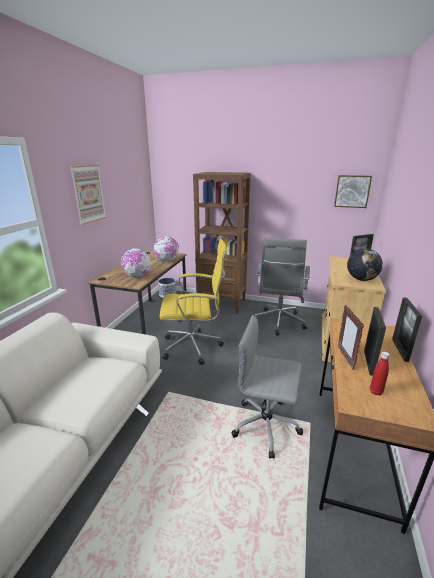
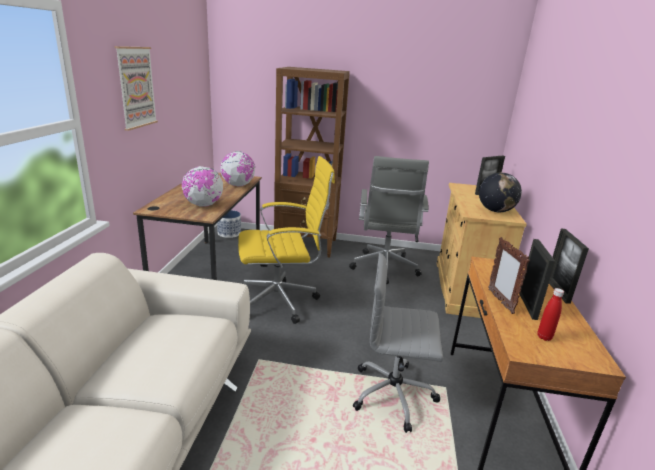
camera: 10 degrees left, 0 degrees up
picture [334,175,372,208] -> none

